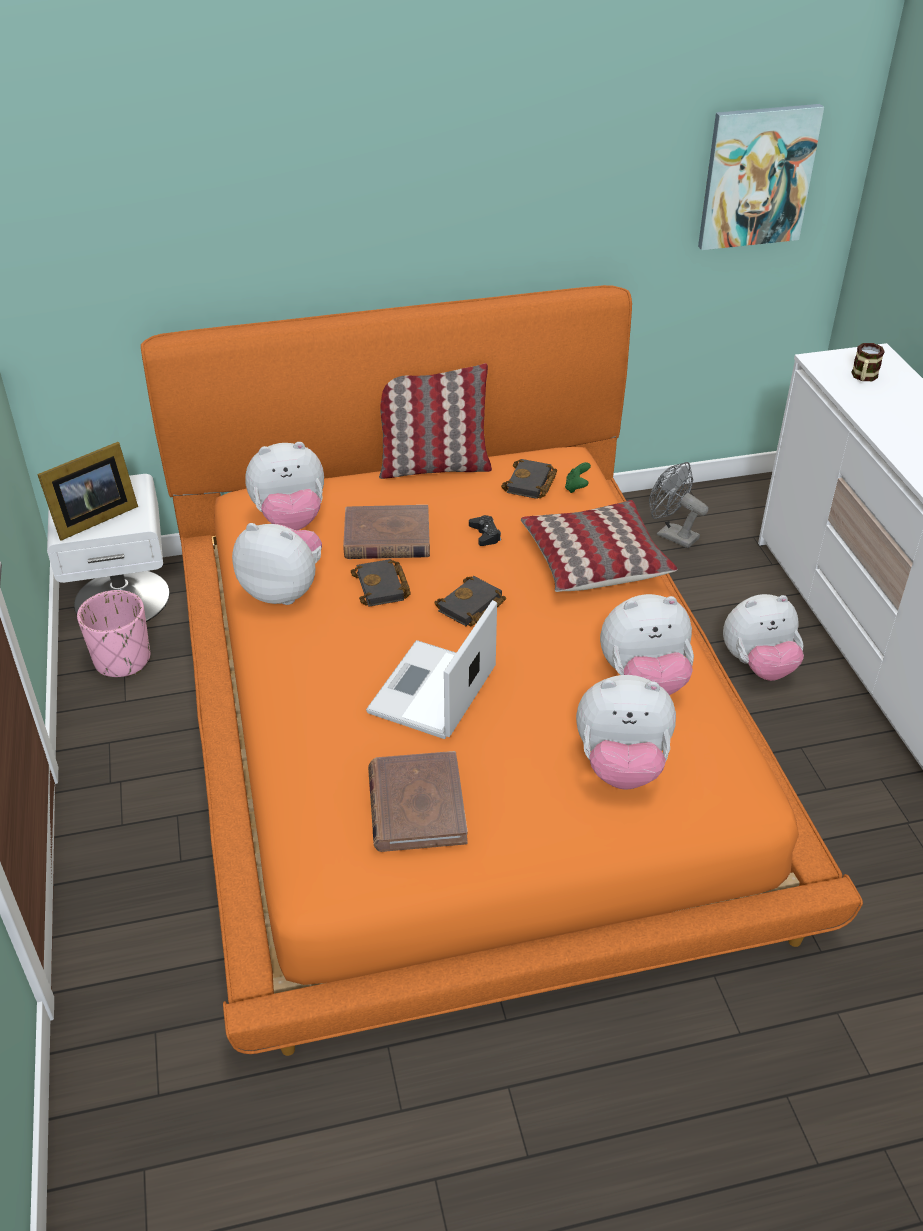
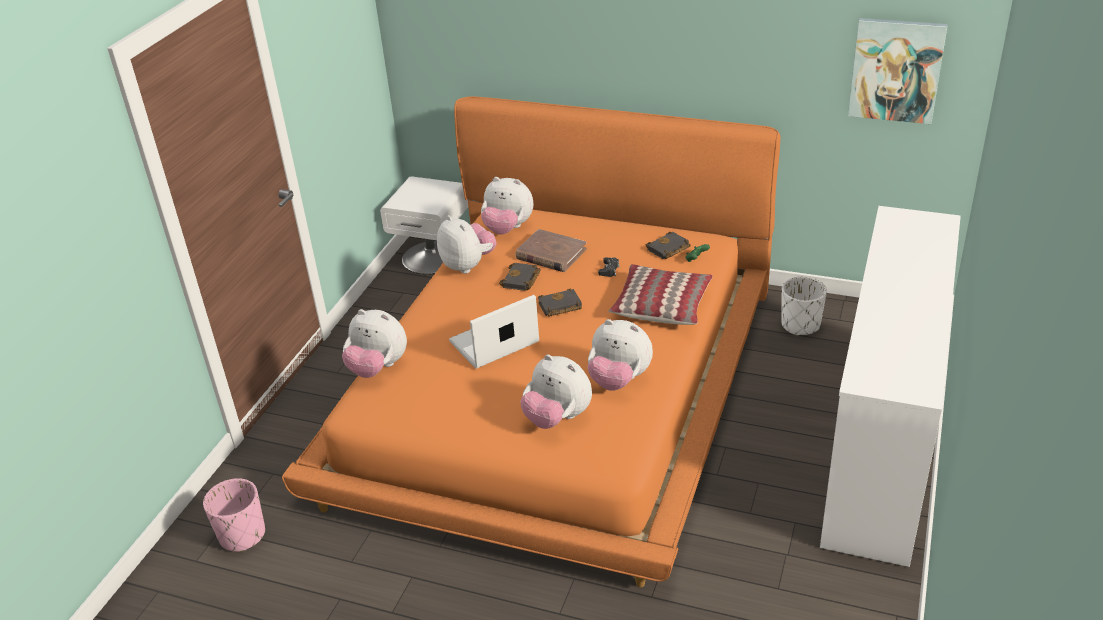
camera: 35 degrees right, 5 degrees down
picture frame [37,442,138,541] -> none
pink planter [77,590,150,677] -> pink planter moved to [203,478,265,552]
brown book [368,751,468,852] -> none
pillow [379,363,492,479] -> none
grey fan [649,462,709,548] -> white planter [781,276,827,336]
plush toy [723,594,804,681] -> plush toy moved to [342,309,407,378]
mug [851,343,885,381] -> none

